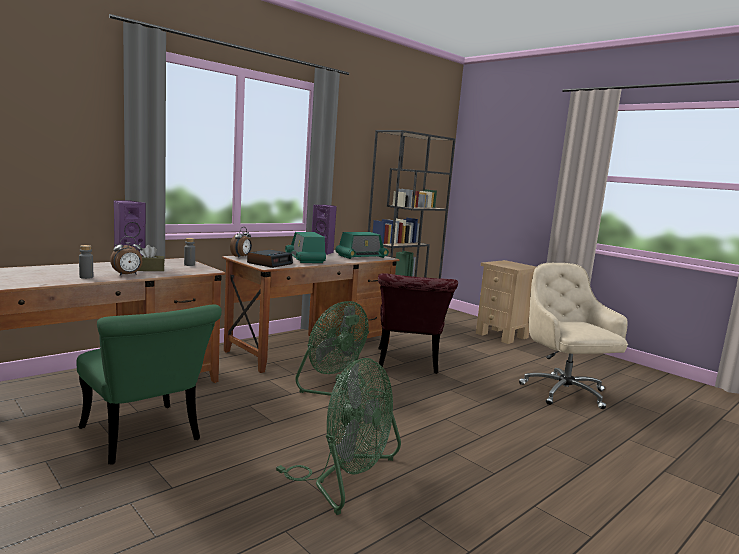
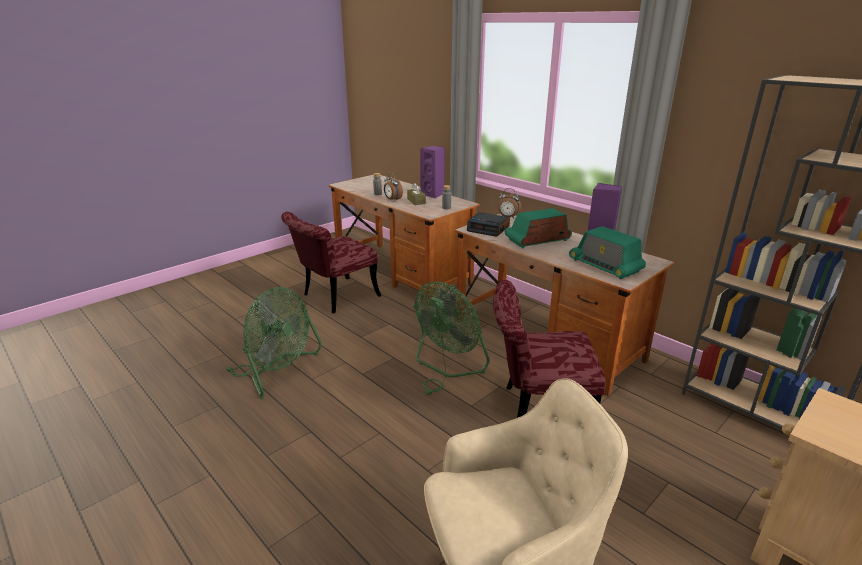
camera: 90 degrees right, 15 degrees up
green chair [77,304,222,465] -> red chair [281,212,381,313]
green fan [276,358,401,515] -> green fan turned 90 degrees counterclockwise [226,287,322,399]

